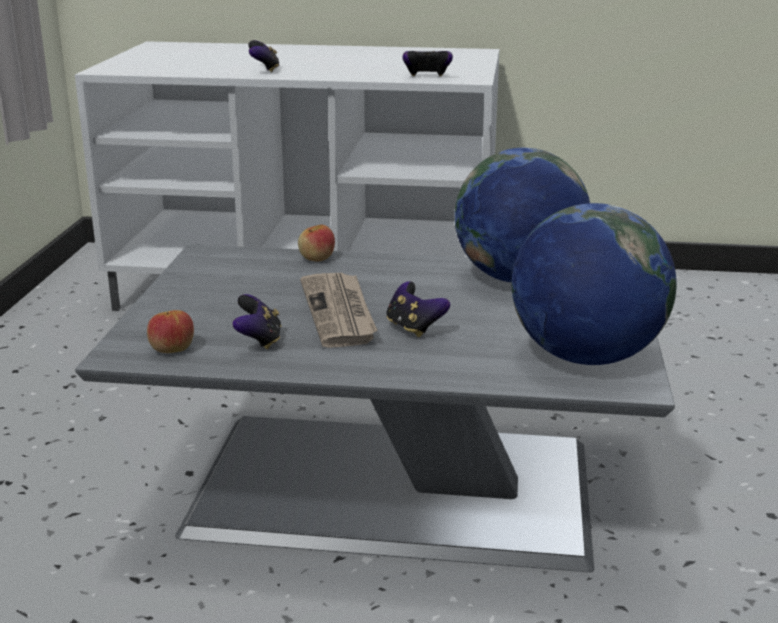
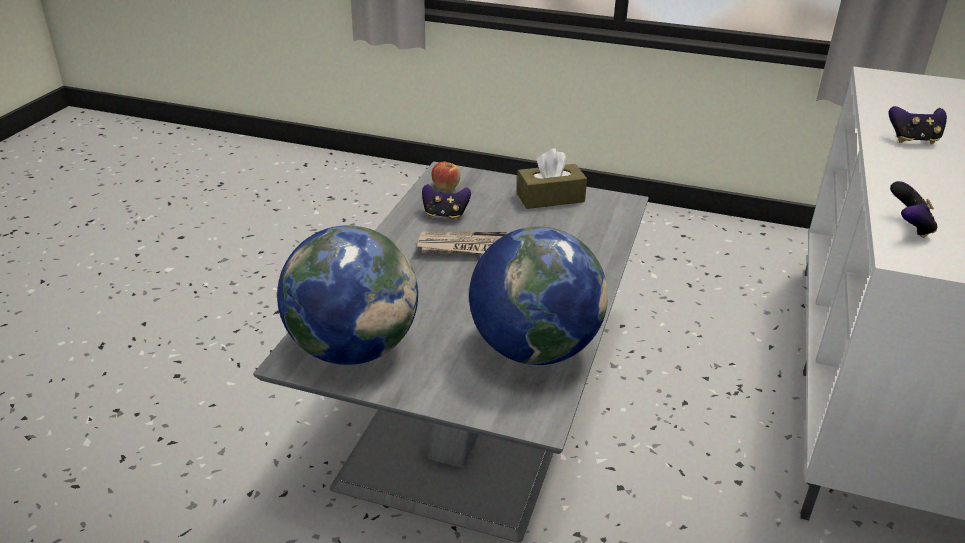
camera: 100 degrees right, 10 degrees up
apple [298,225,335,261] -> none
game controller [386,281,450,337] -> none
none -> brown tissue box [517,148,587,209]

